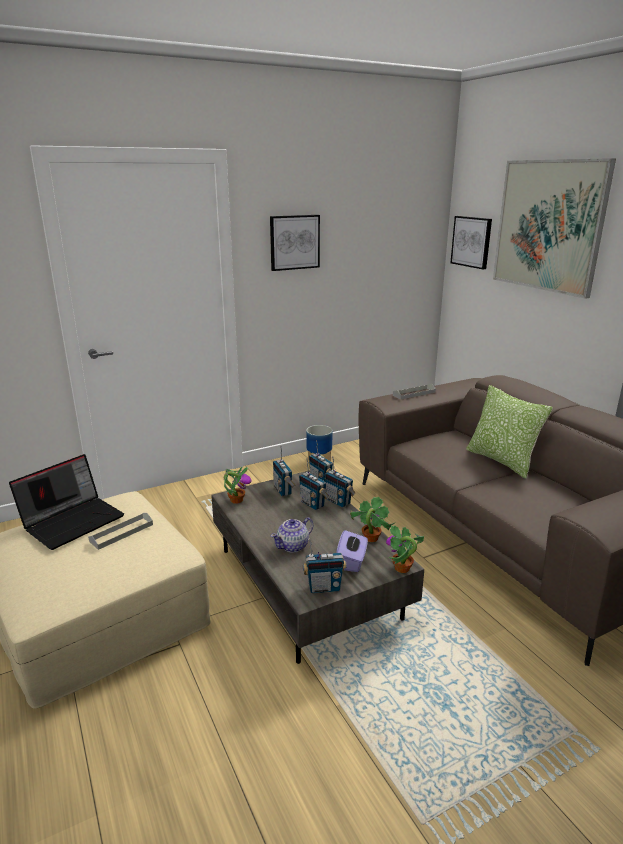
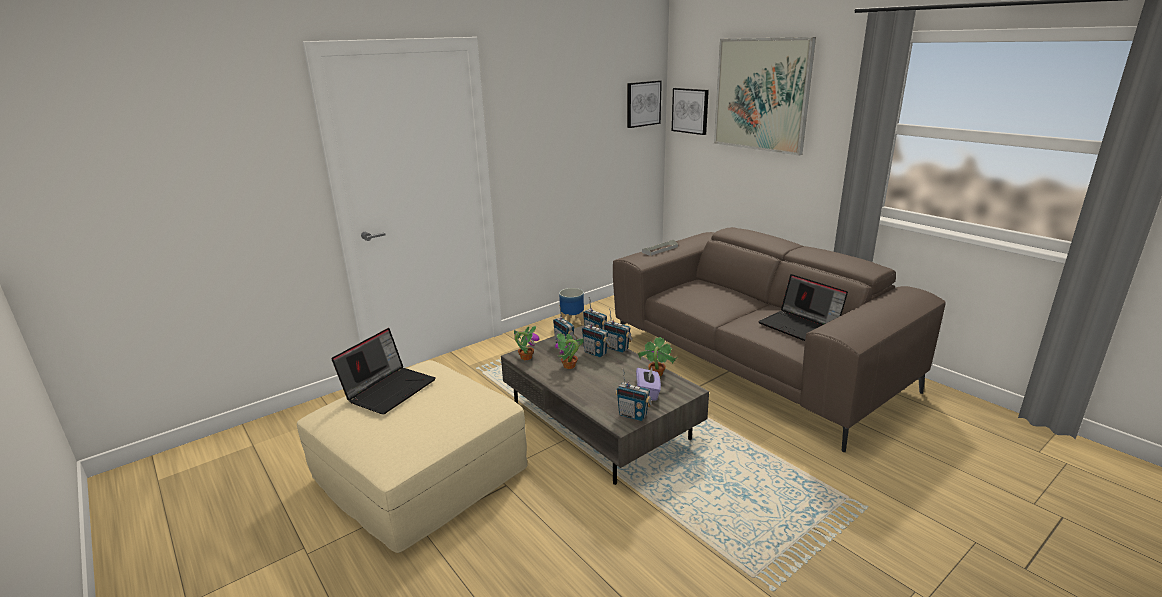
camera: 10 degrees left, 0 degrees up
grey tray [88,513,153,550] -> none
picture [270,215,320,271] -> picture moved to [627,80,662,128]
teapot [271,517,313,553] -> none
radio [303,538,347,593] -> radio turned 45 degrees clockwise [615,368,652,421]
potted plant [386,525,424,573] -> potted plant moved to [555,333,584,369]
pillow [466,385,553,479] -> none
none -> laptop [758,274,848,341]

